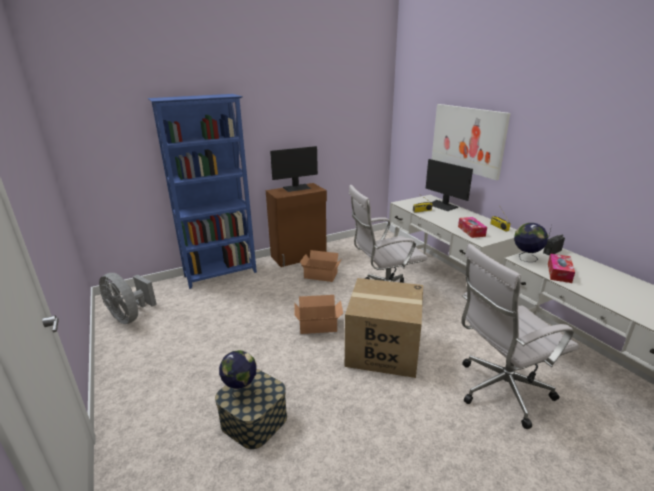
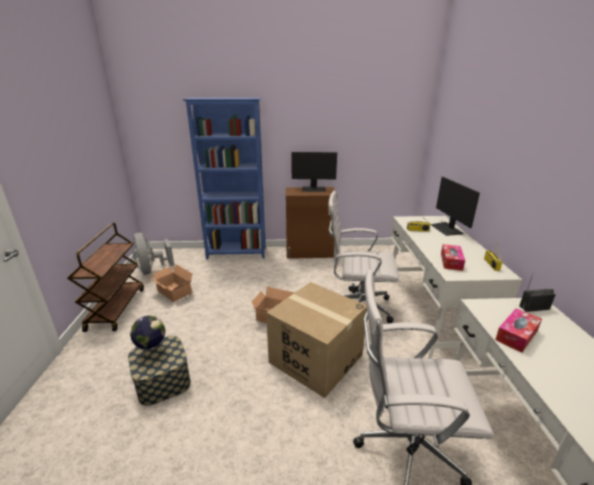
camera: 25 degrees right, 0 degrees up
cardboard box [300,250,342,282] -> cardboard box moved to [148,264,192,302]
picture [432,104,511,180] -> none
globe [514,223,548,262] -> none
none -> brown cart [67,223,144,332]

